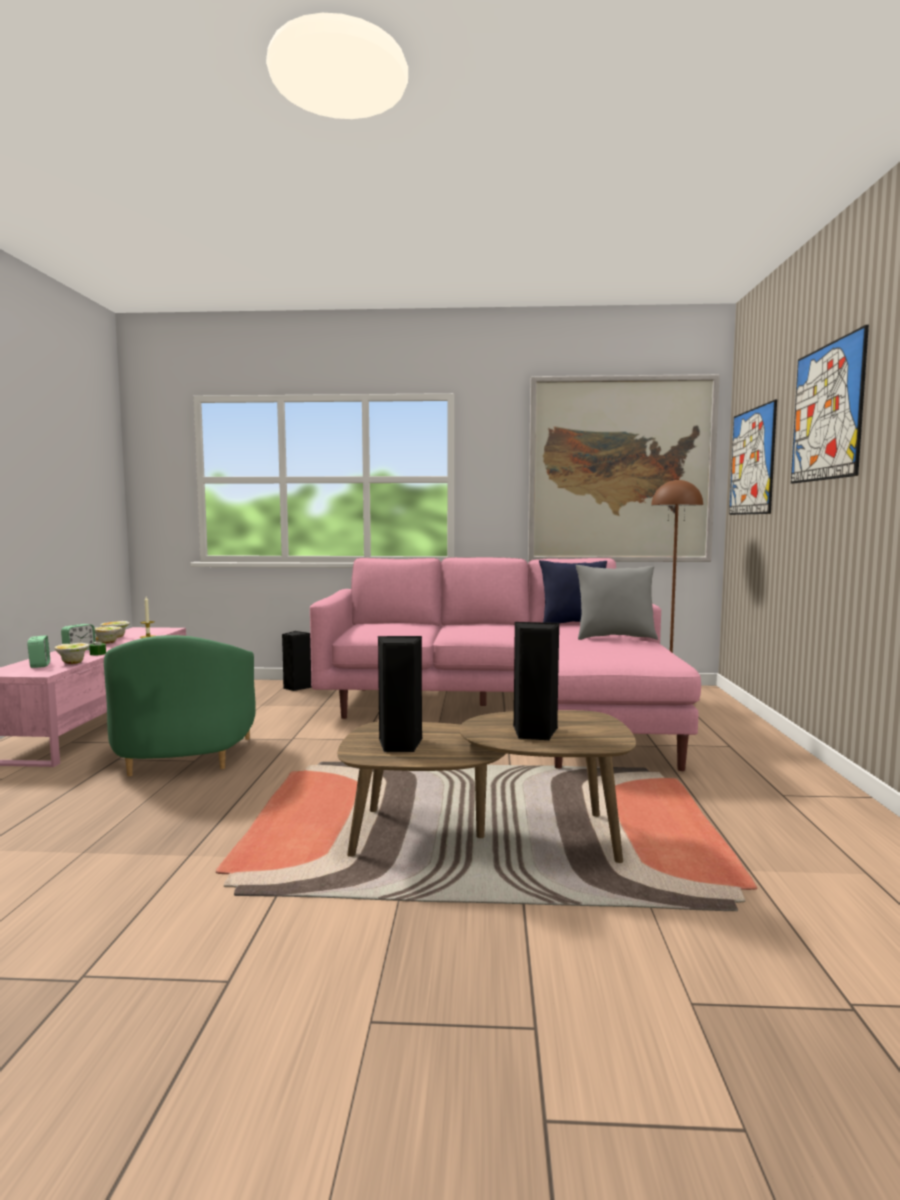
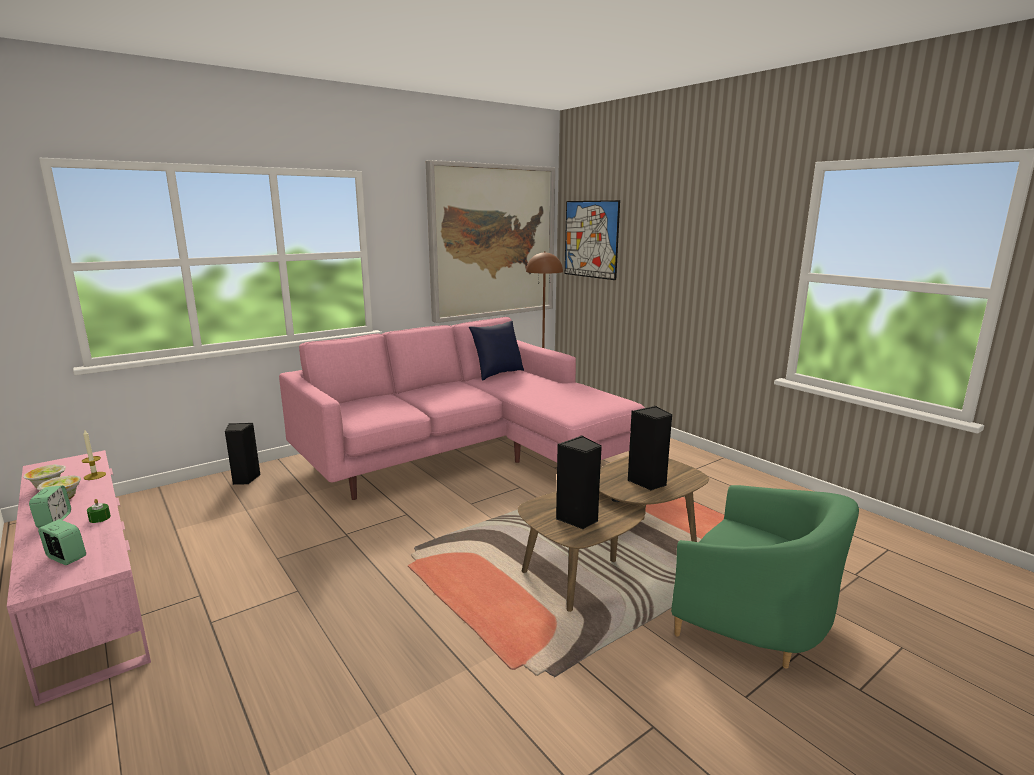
camera: 40 degrees left, 10 degrees up
bowl [55,643,90,664] -> none
green armchair [104,635,255,776] -> green armchair moved to [671,485,859,669]
grey pillow [575,565,658,640] -> none
picture [791,325,869,484] -> none

